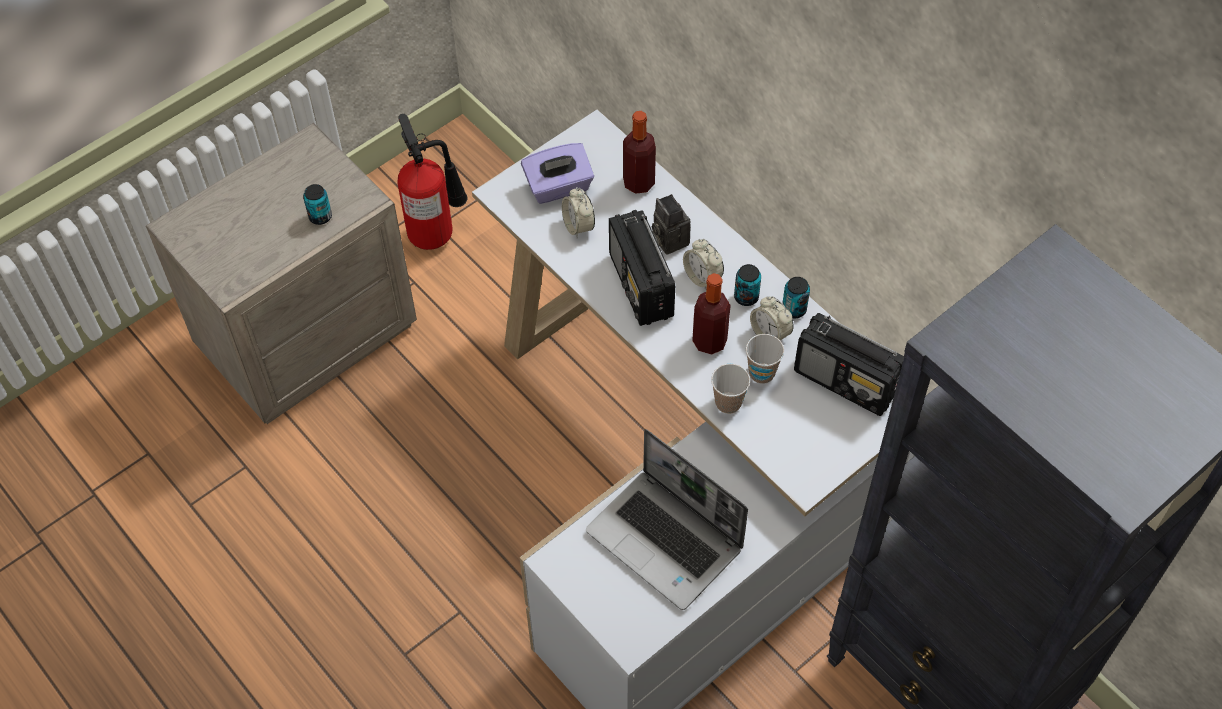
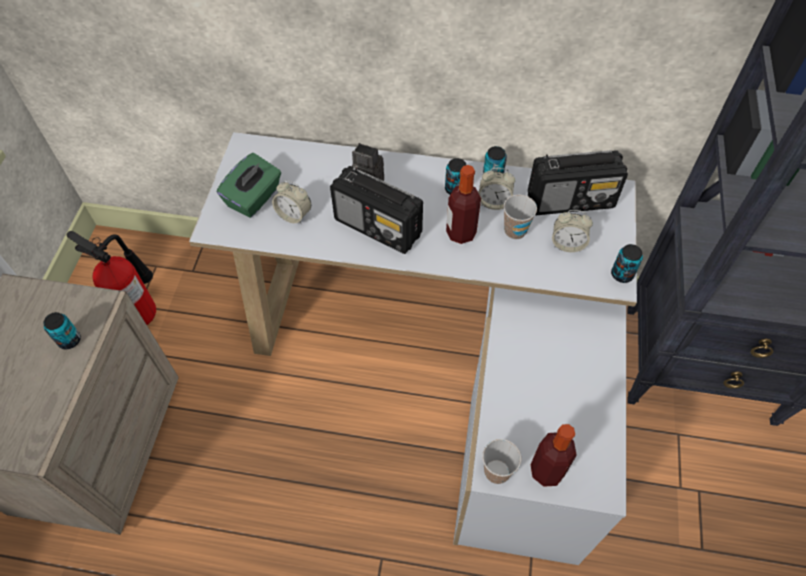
camera: 40 degrees left, 0 degrees up
purple tissue box [521,143,594,204] -> green tissue box [217,153,281,218]
laptop [586,429,748,610] -> none
bottle [623,111,656,194] -> bottle moved to [531,424,577,487]
alarm clock [683,239,724,290] -> alarm clock moved to [552,210,593,252]
cup [711,364,750,414] -> cup moved to [482,439,521,484]
none -> can [611,244,643,283]

